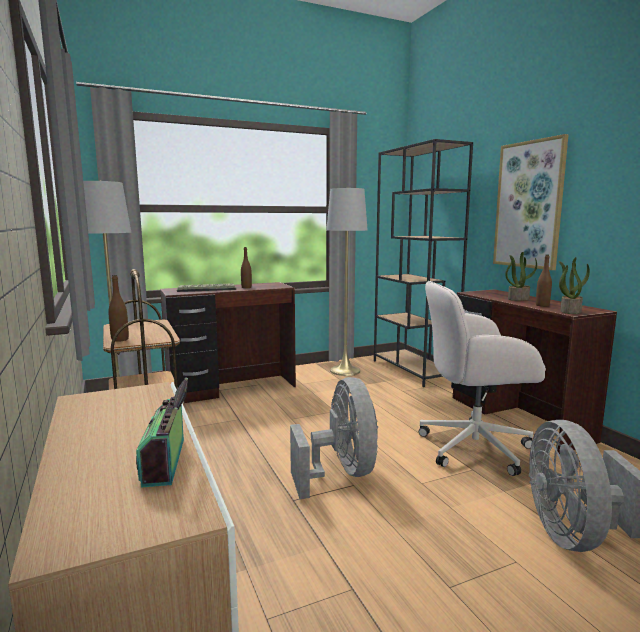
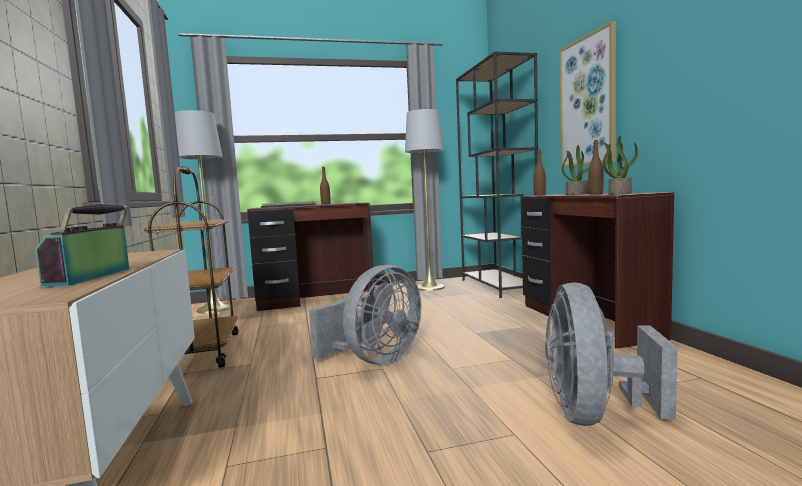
camera: 10 degrees right, 5 degrees down
brown bottle [108,275,129,342] -> brown bottle moved to [533,150,546,196]
grey fan [290,377,378,499] -> grey fan turned 45 degrees clockwise [309,265,421,365]
white office chair [419,281,546,476] -> none

